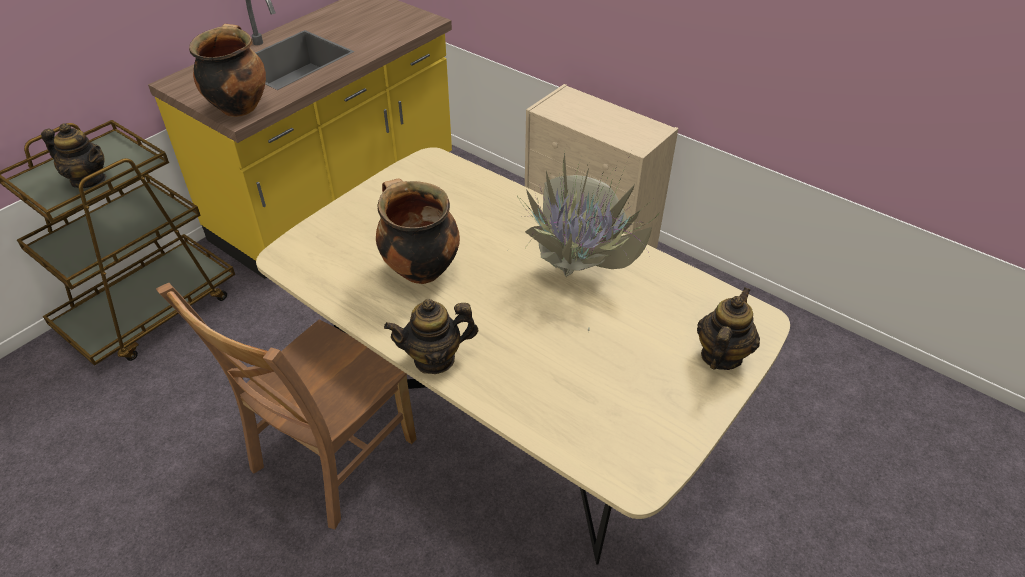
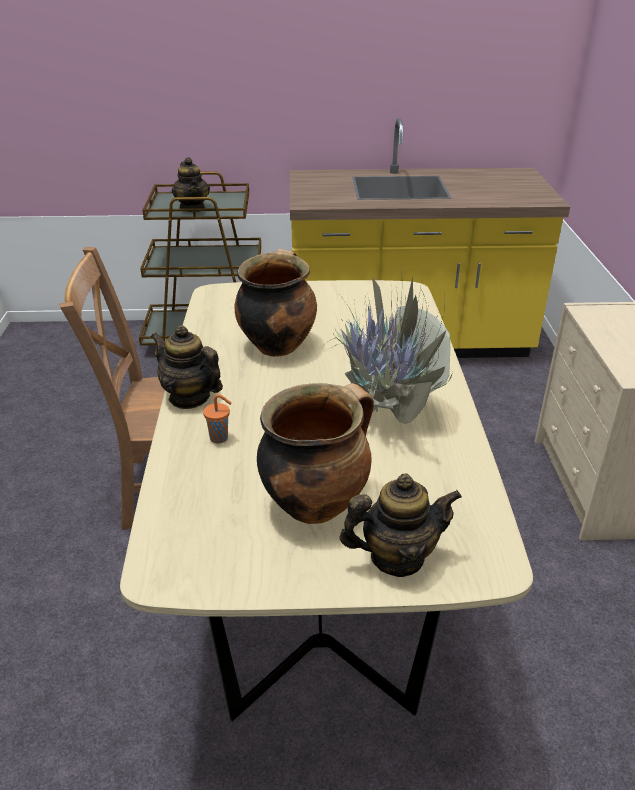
camera: 50 degrees right, 10 degrees down
cooking pot [189,24,266,117] -> cooking pot moved to [257,383,374,524]
none -> orange cup [203,394,232,443]

